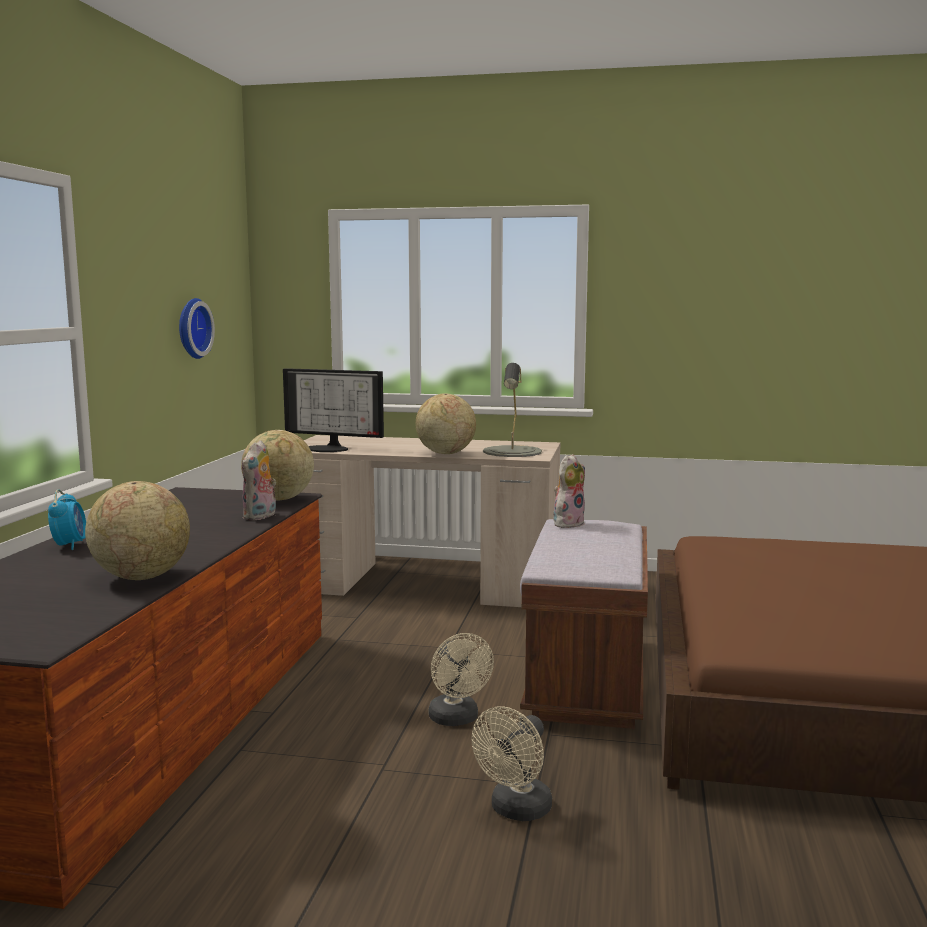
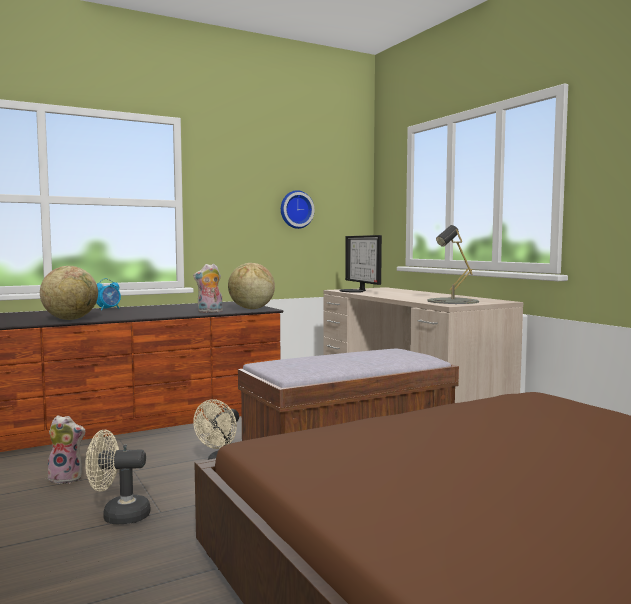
camera: 50 degrees right, 5 degrees down
globe [416,394,476,454] -> none
plush toy [554,454,585,528] -> plush toy moved to [47,415,85,484]

